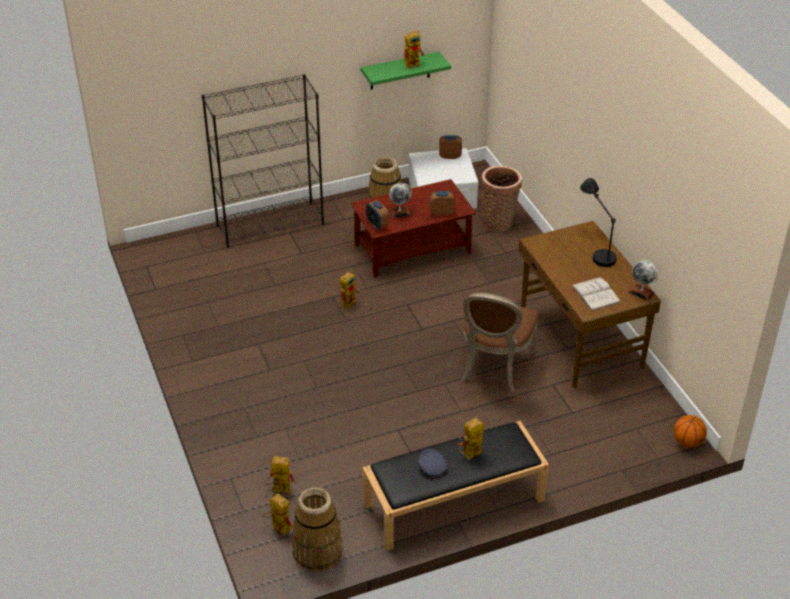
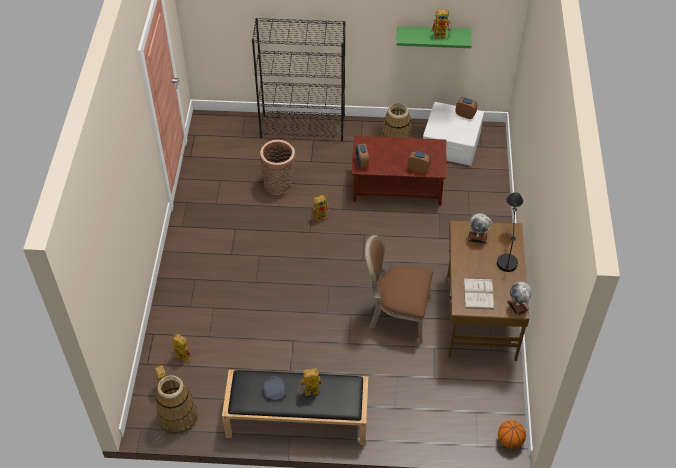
camera: 25 degrees right, 10 degrees up
globe [389,183,412,219] -> globe moved to [468,213,492,244]
brown chair [461,293,539,392] -> brown chair turned 60 degrees clockwise [365,235,433,343]
basket [481,166,522,232] -> basket moved to [260,140,296,195]

